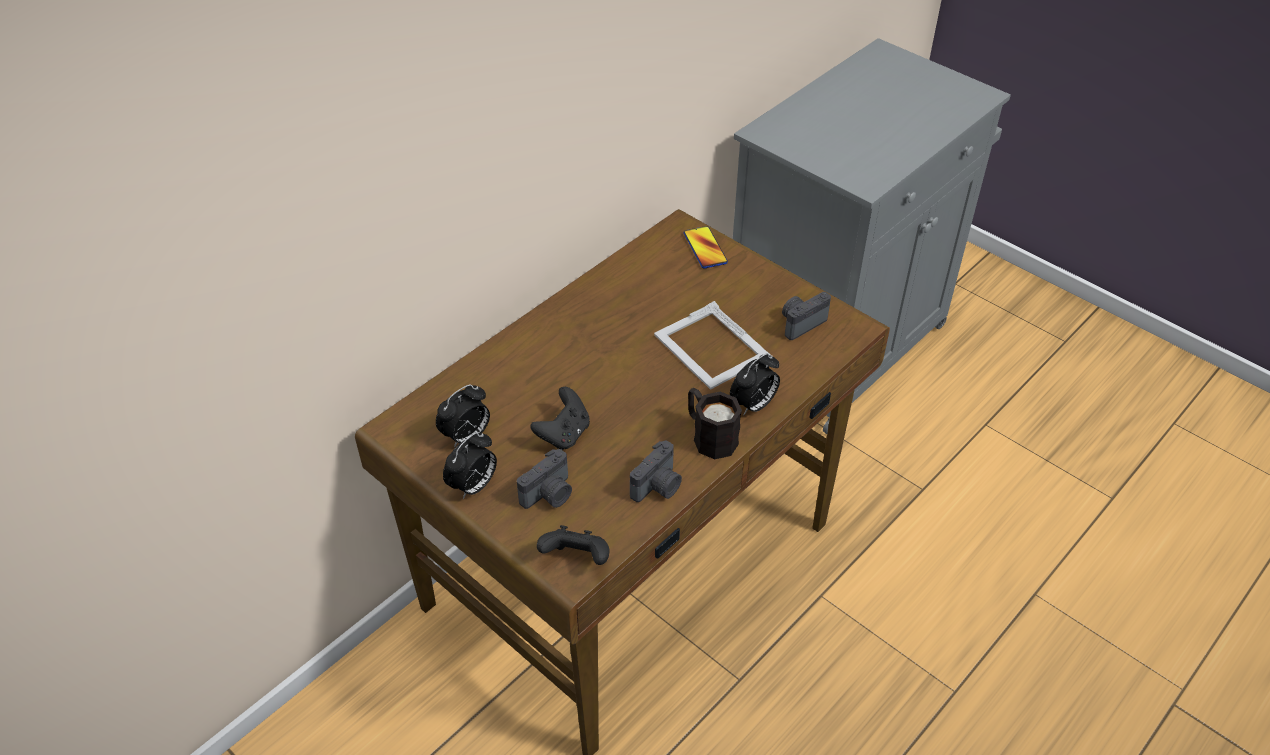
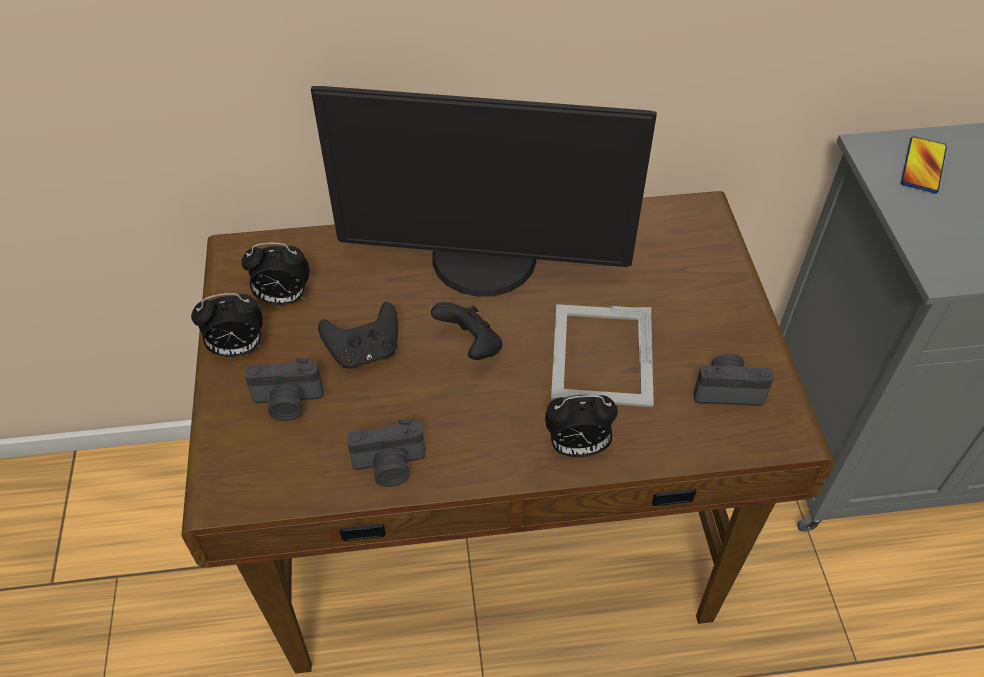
camera: 40 degrees right, 5 degrees up
black game controller [537,525,609,565] -> black game controller moved to [431,302,503,360]
phone [684,226,728,268] -> phone moved to [901,136,947,193]
black mug [688,388,742,459] -> none
none -> monitor [311,86,657,297]

